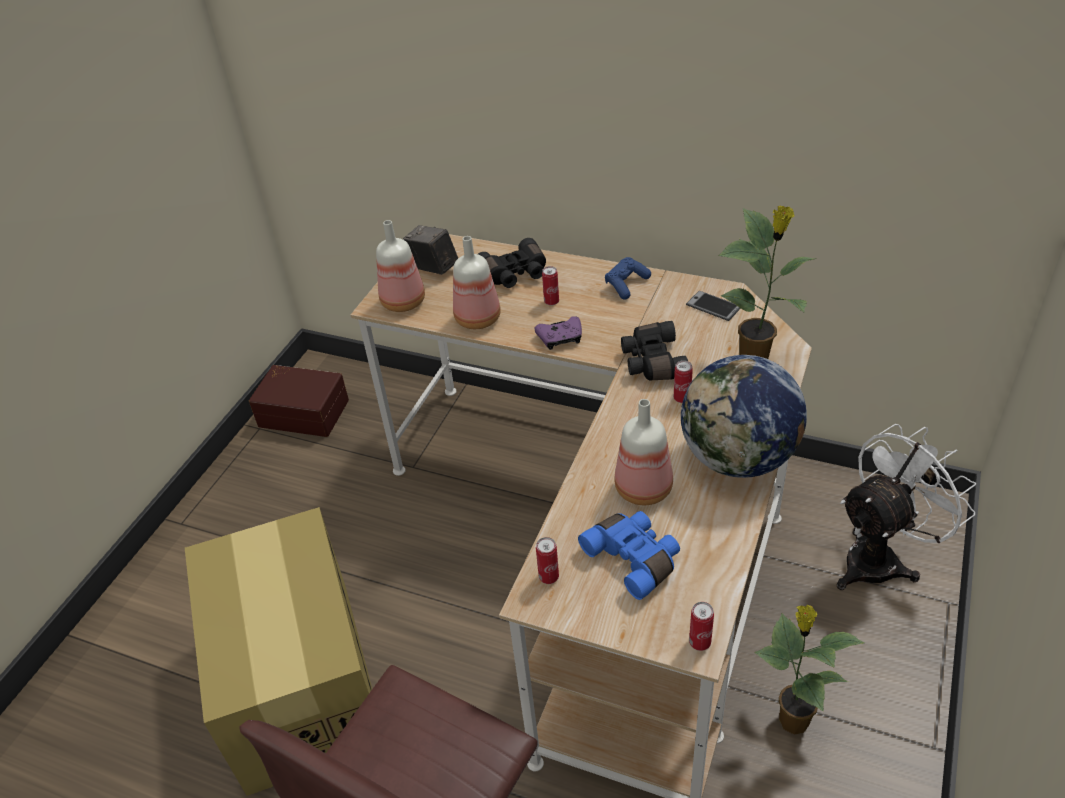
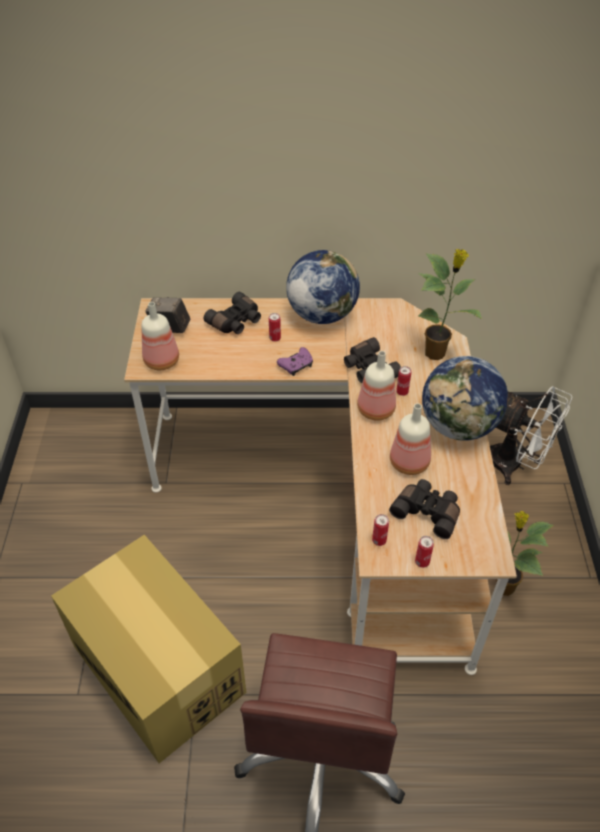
camera: 25 degrees left, 5 degrees up
brown storage box [249,365,349,437] -> none
bottle [453,236,501,329] -> bottle moved to [357,351,396,421]
blue binoculars [578,511,680,600] -> black binoculars [389,479,460,539]
blue game controller [605,257,651,300] -> globe [286,250,360,324]
phone [686,291,741,321] -> none
can [689,602,714,651] -> can moved to [415,536,434,568]
white fan [837,424,976,590] -> white fan turned 90 degrees clockwise [490,386,572,485]

